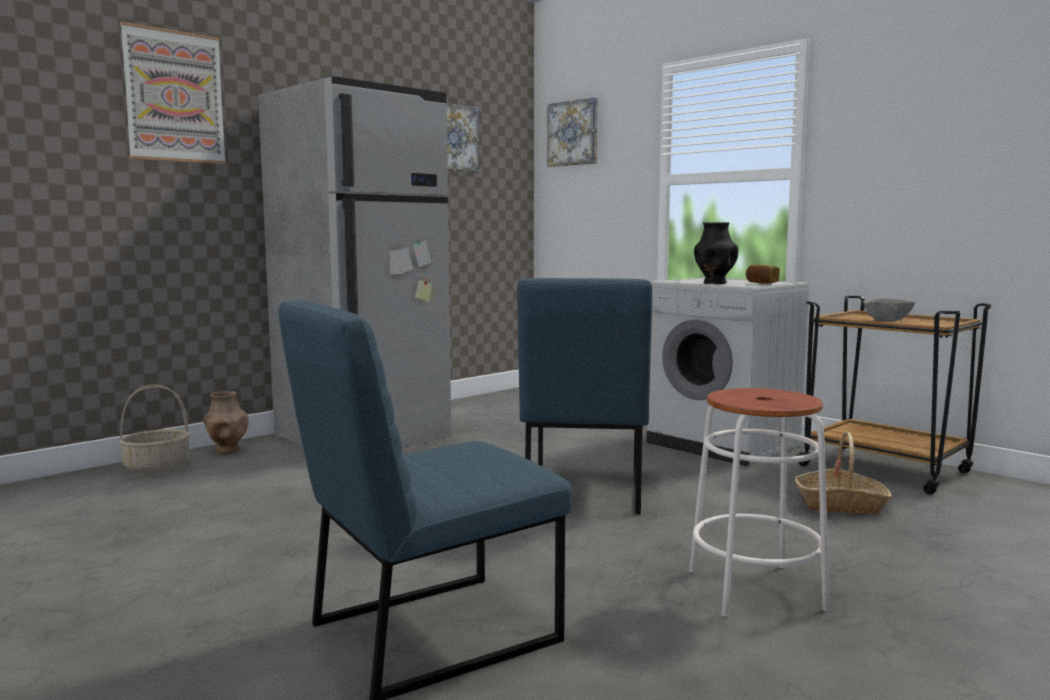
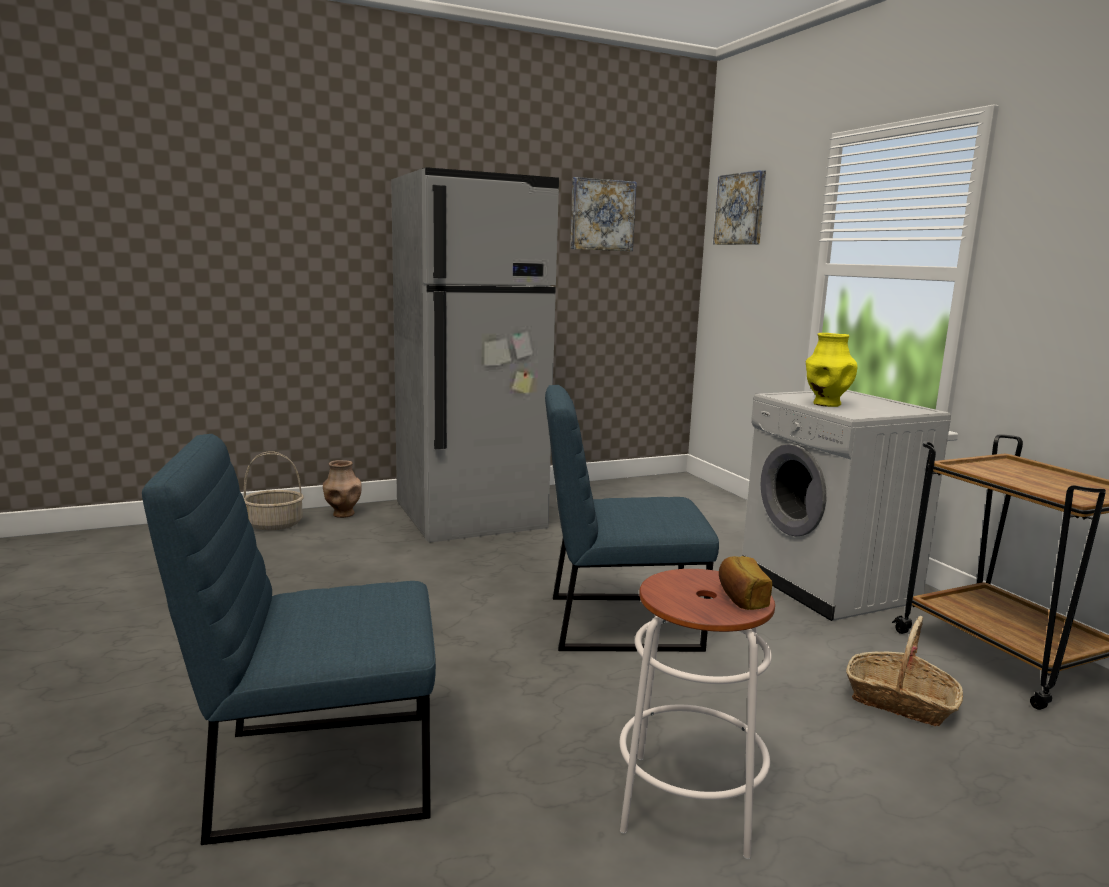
camera: 20 degrees right, 5 degrees up
picture [120,21,226,164] -> none
blue chair [517,278,652,514] -> blue chair turned 60 degrees clockwise [545,385,719,652]
black vase [694,222,738,284] -> yellow vase [806,333,858,407]
bread [746,265,780,284] -> bread moved to [719,556,772,610]
grey bowl [863,298,915,322] -> none

